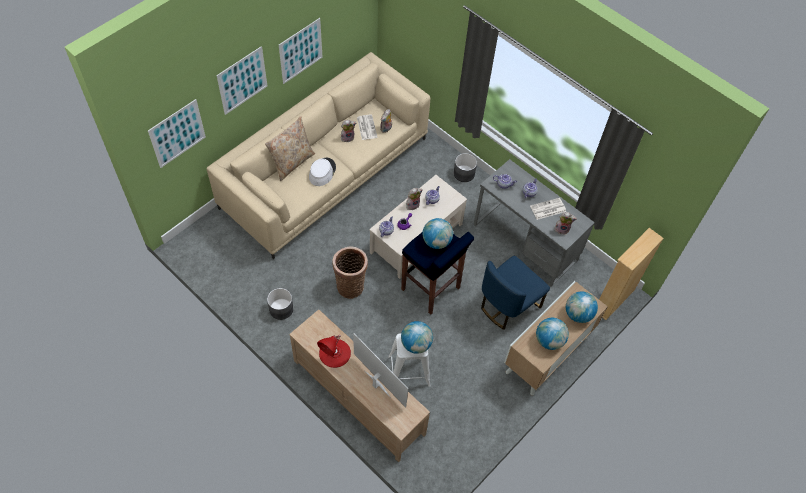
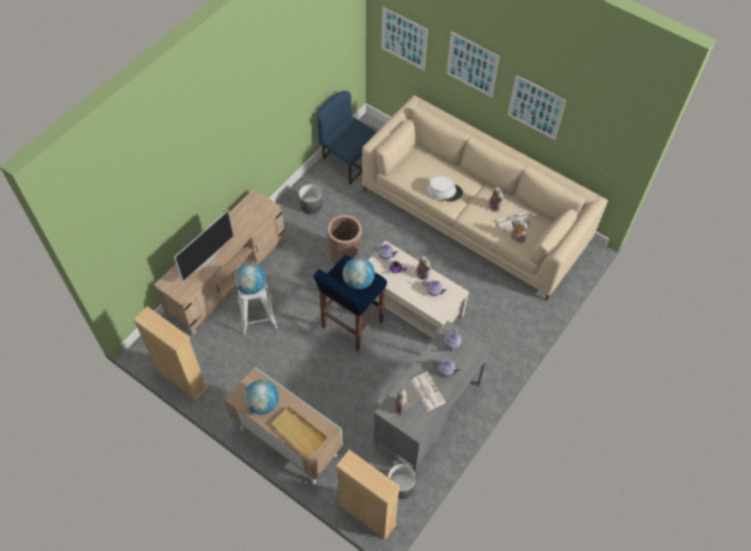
camera: 85 degrees right, 0 degrees up
beige pillow [265,116,315,181] -> none
red table lamp [317,335,351,368] -> none
grey planter [454,153,477,182] -> grey planter moved to [388,464,416,499]
blue chair [481,256,550,330] -> blue chair moved to [317,91,377,185]
globe [566,291,598,323] -> beige tray [271,406,327,458]
none -> beige bookcase [133,306,208,400]

